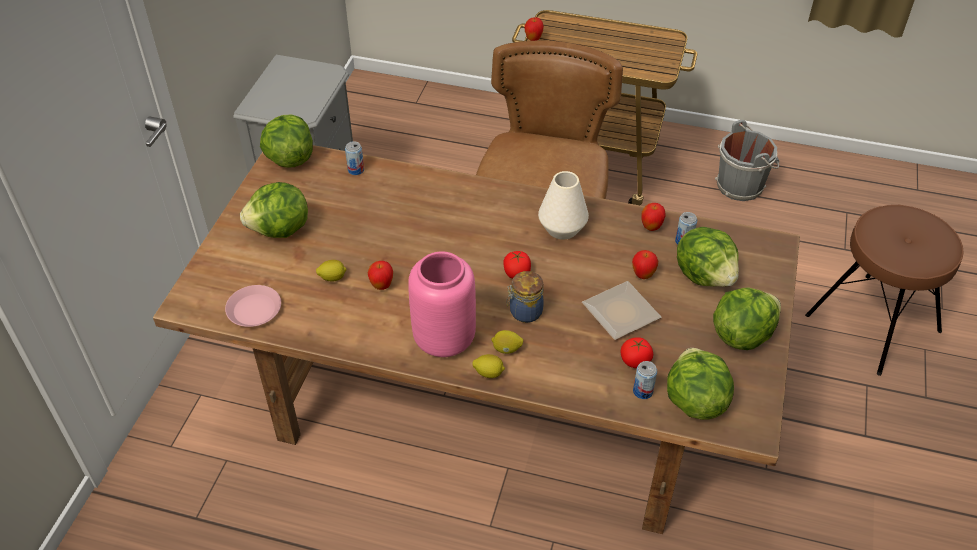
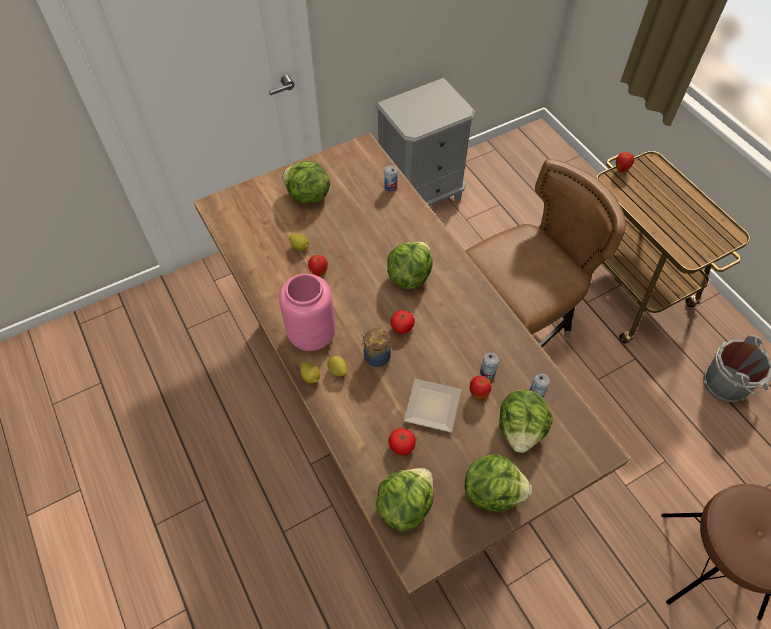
camera: 45 degrees right, 10 degrees up
pink plate [225,285,281,327] -> none
lettuce [260,115,313,168] -> lettuce moved to [387,242,433,289]
white vase [538,171,589,240] -> none
can [633,361,657,399] -> can moved to [480,352,499,379]
apple [642,203,666,231] -> none

